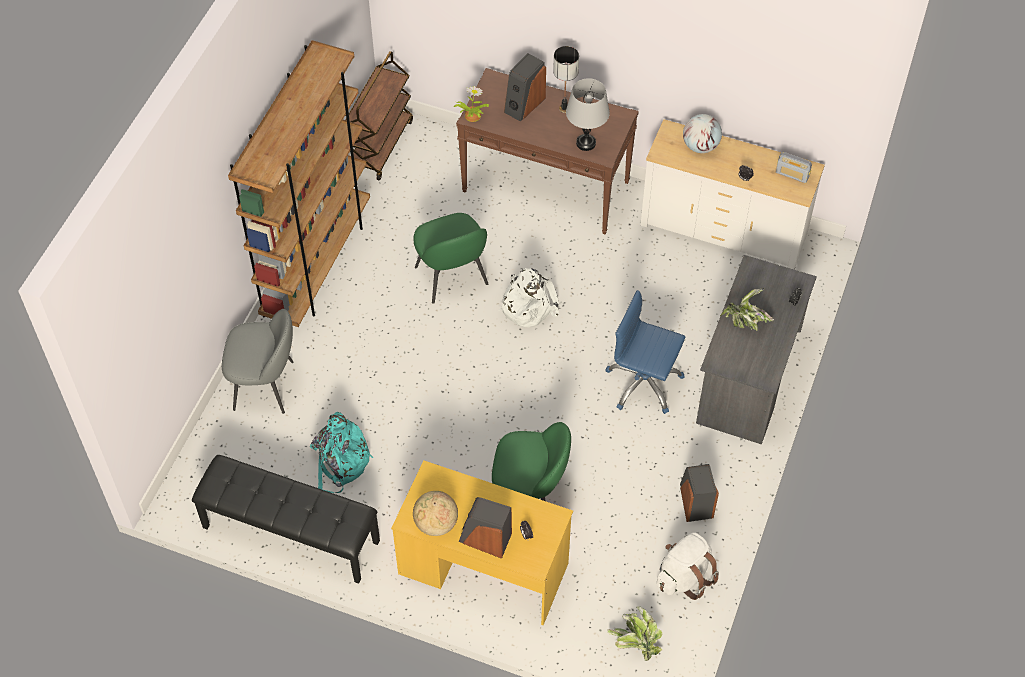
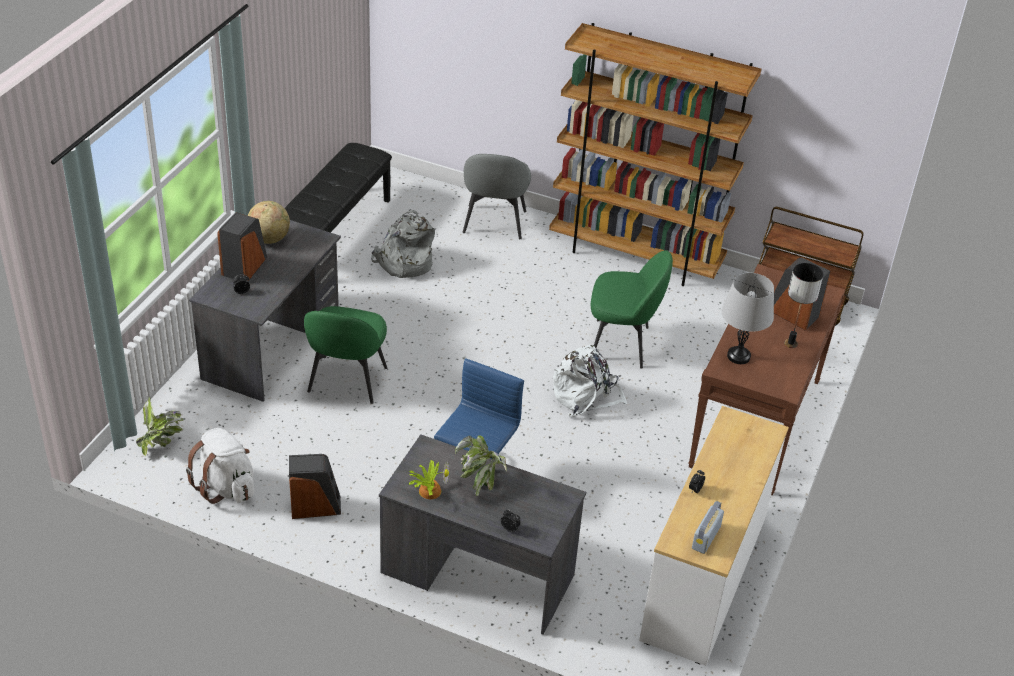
camera: 90 degrees right, 15 degrees down
turquoise backpack [310,412,373,493] -> grey backpack [371,210,435,278]
yellow desk [391,460,573,625] -> grey desk [189,220,341,402]
green chair [413,213,488,303] -> green chair turned 150 degrees counterclockwise [591,250,673,369]
potted plant [454,86,489,122] -> potted plant moved to [409,460,449,499]
globe [683,114,722,153] -> none

